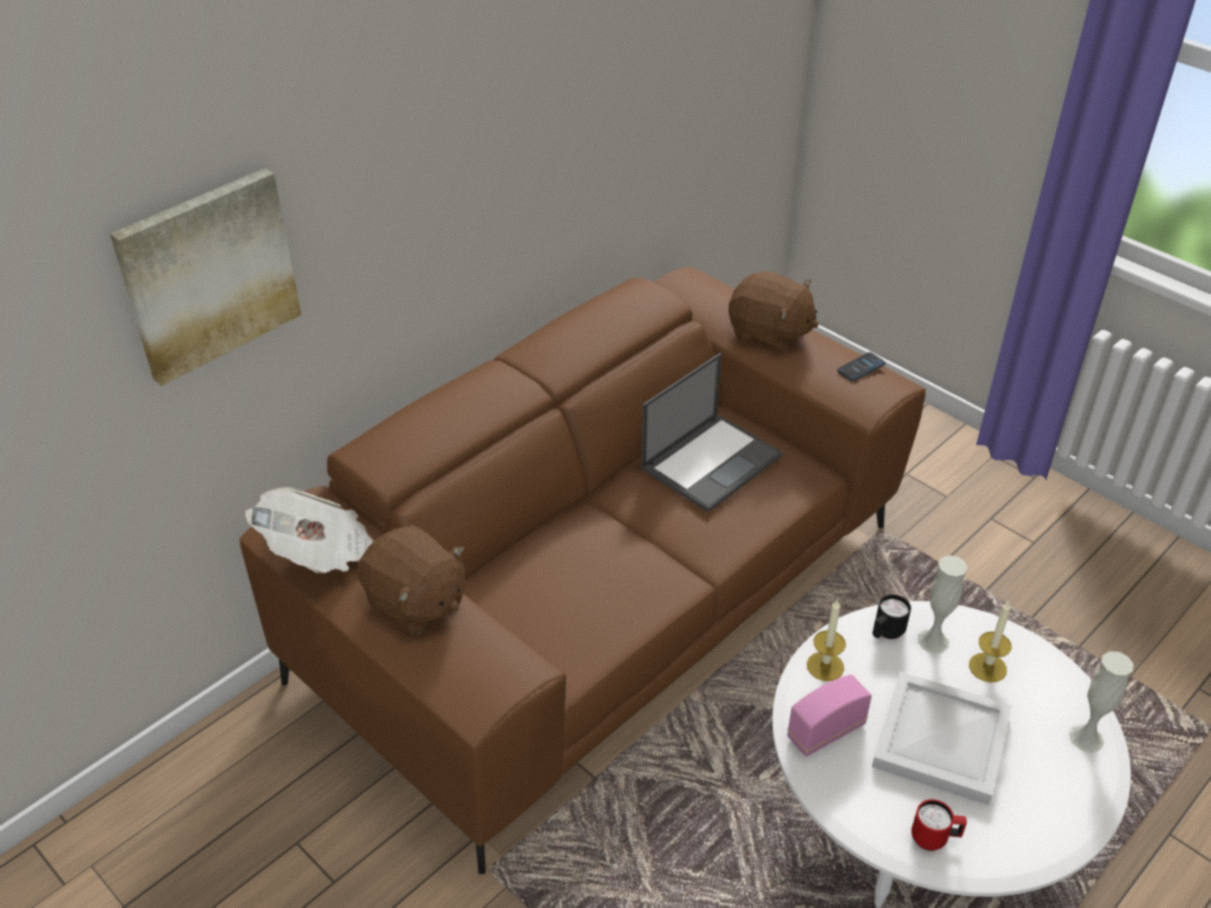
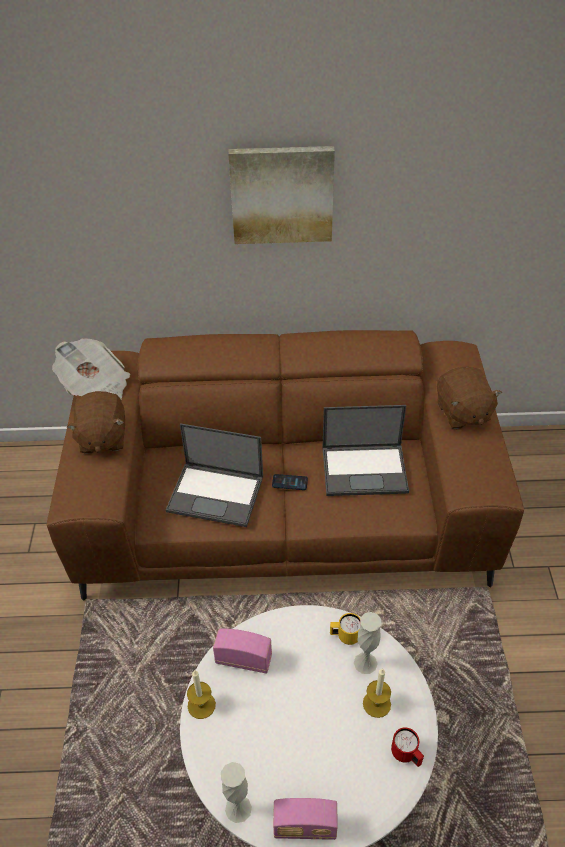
camera: 45 degrees right, 5 degrees up
picture [110,168,301,386] -> picture moved to [228,146,335,244]
candle [807,599,846,681] -> candle moved to [187,670,216,719]
phone [837,352,885,381] -> phone moved to [272,474,308,490]
black mug [872,594,911,639] -> yellow mug [330,613,361,645]
white tray [872,671,1012,805] -> none
red mug [911,799,967,851] -> red mug moved to [391,727,424,767]
white vase [1069,651,1134,753] -> white vase moved to [221,762,252,823]
none -> laptop [166,423,263,527]
none -> radio [273,798,338,840]

